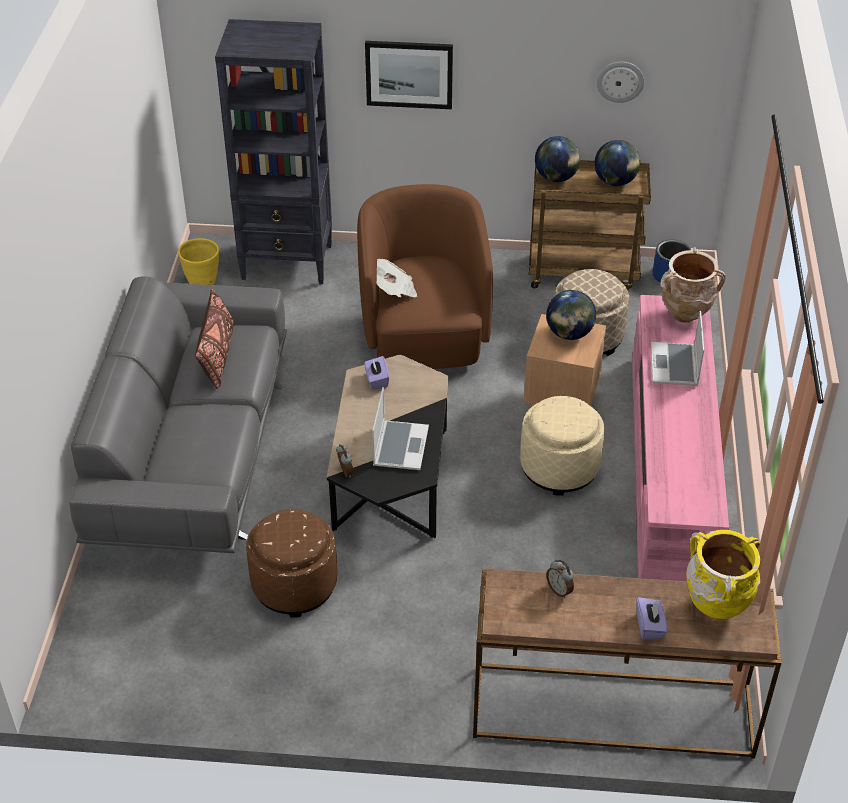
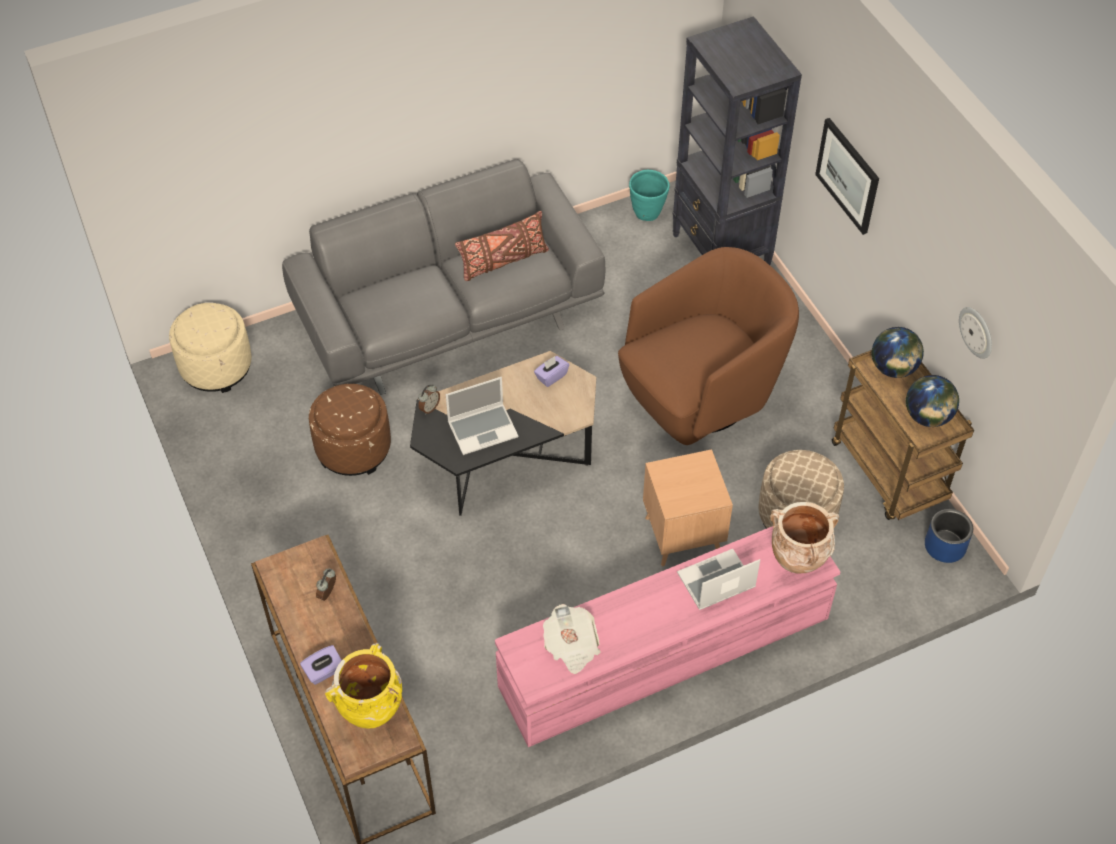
camera: 60 degrees right, 10 degrees up
yellow planter [178,238,219,285] -> turquoise planter [629,170,670,221]
newspaper [377,259,417,297] -> newspaper moved to [543,604,600,674]
beige ottoman [520,396,604,496] -> beige ottoman moved to [169,303,252,393]
globe [546,290,596,340] -> none

